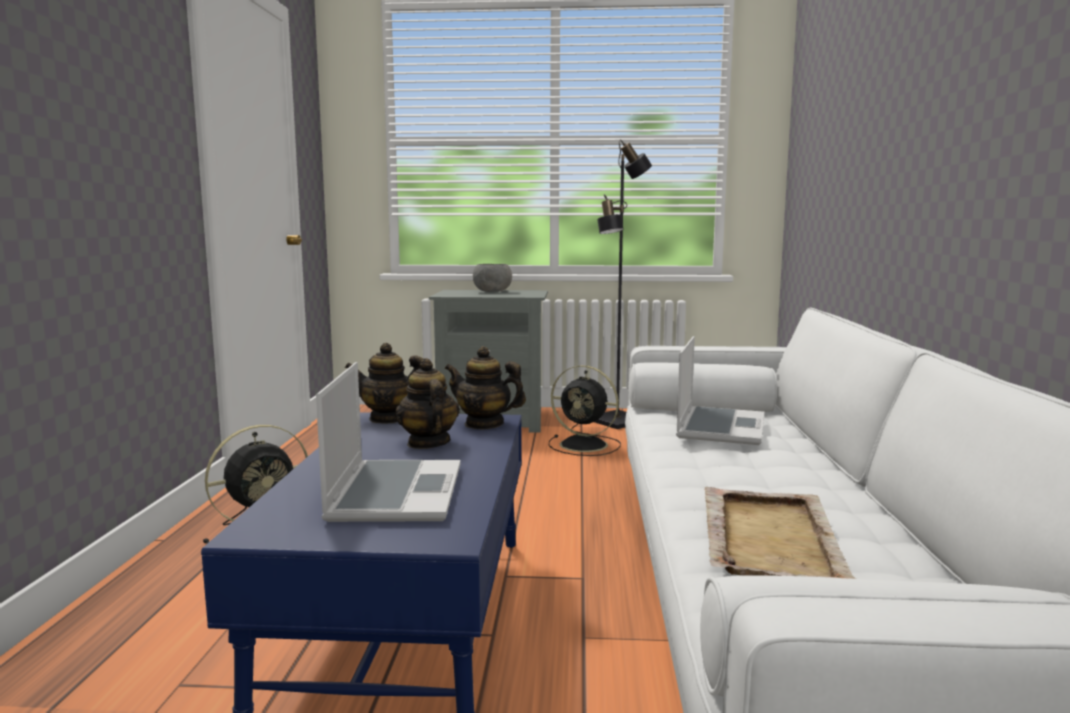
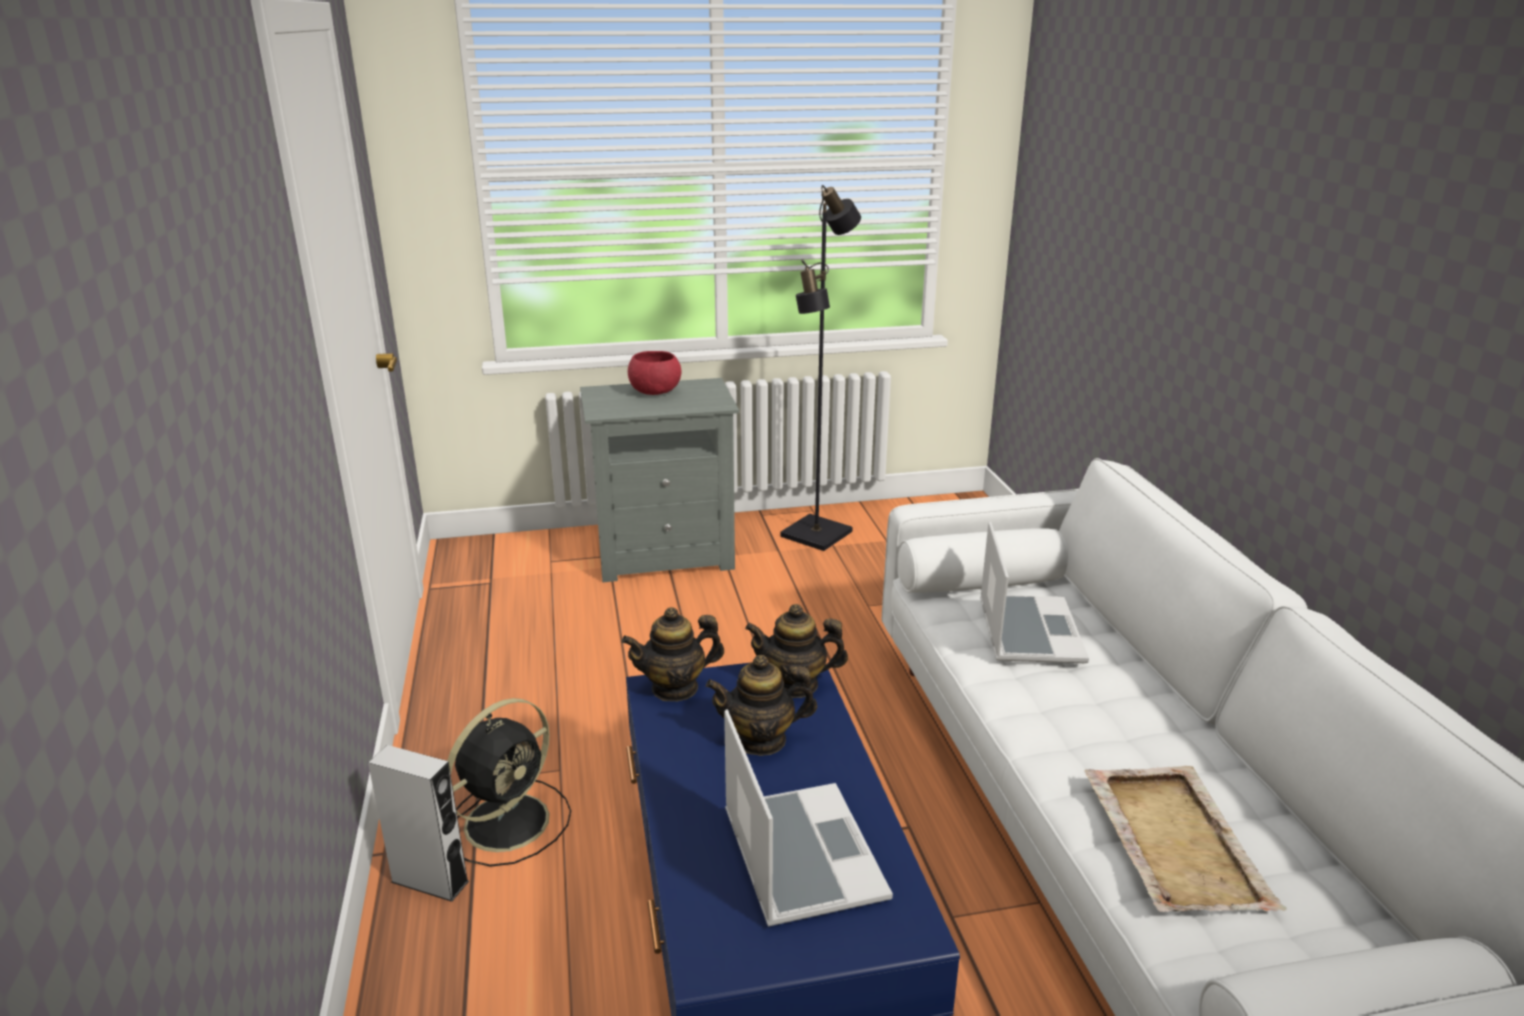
camera: 15 degrees left, 15 degrees up
teapot [395,358,460,449] -> teapot turned 60 degrees counterclockwise [706,655,817,756]
grey bowl [473,264,512,292] -> red bowl [628,351,682,395]
black fan [549,365,621,456] -> none
none -> grey speaker [368,745,469,902]

